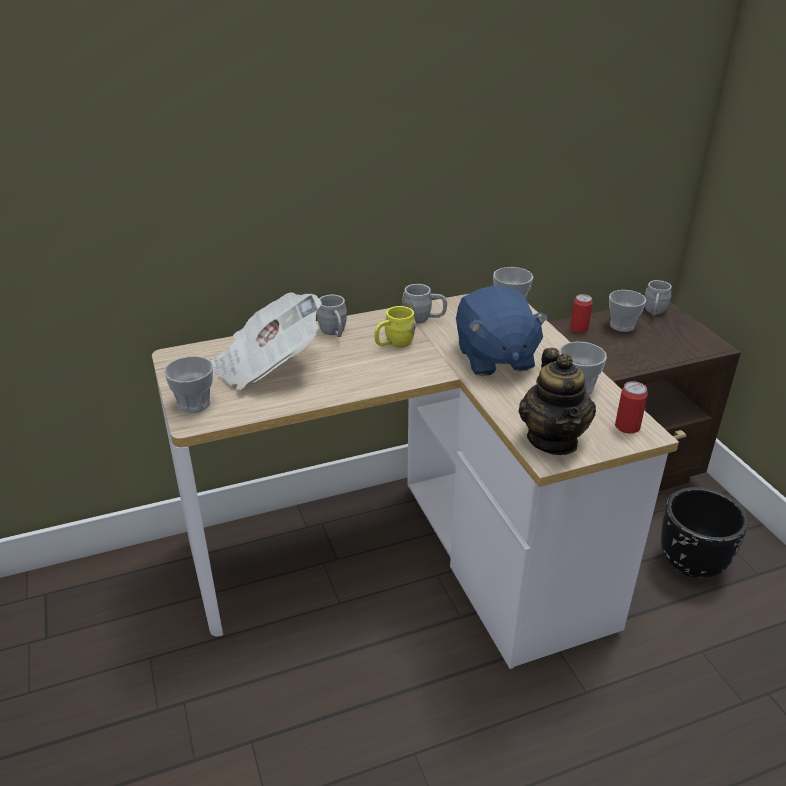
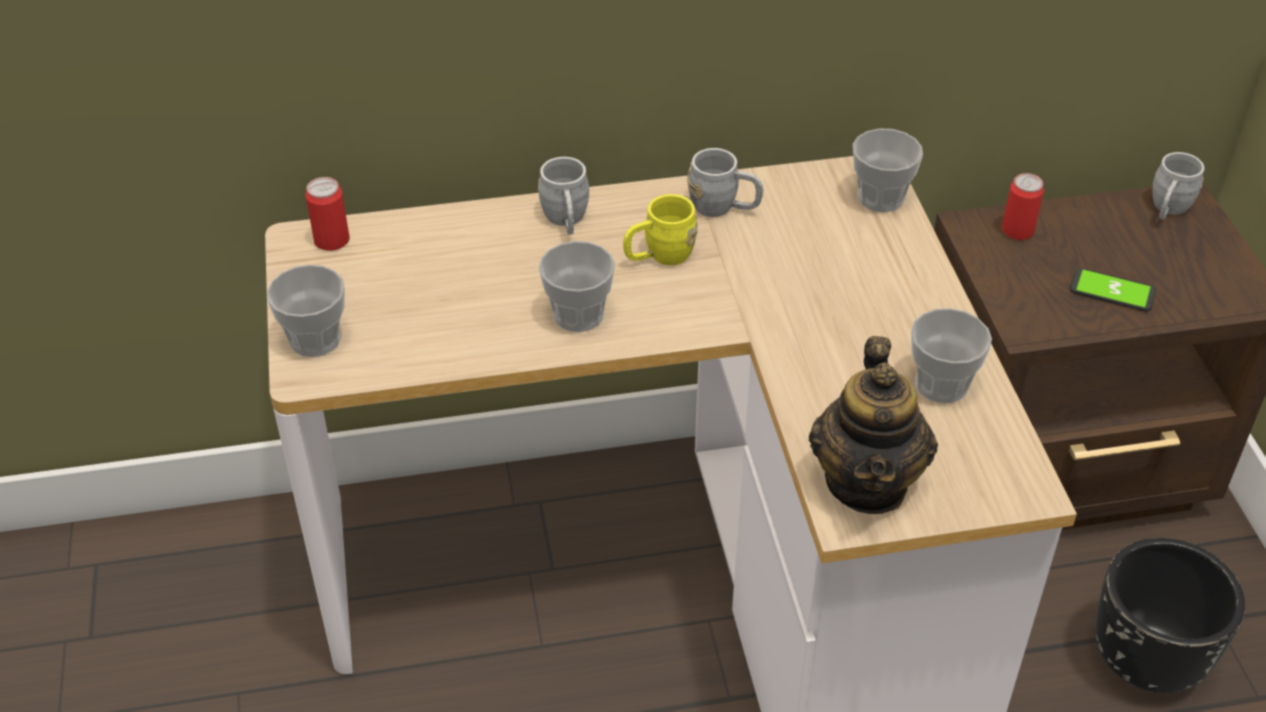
camera: 10 degrees right, 10 degrees up
newspaper [211,292,322,390] -> none
blue plush toy [456,286,549,376] -> none
cup [609,290,646,332] -> cup moved to [539,241,615,332]
can [615,381,648,434] -> can moved to [305,177,350,251]
none -> phone [1070,268,1156,312]

